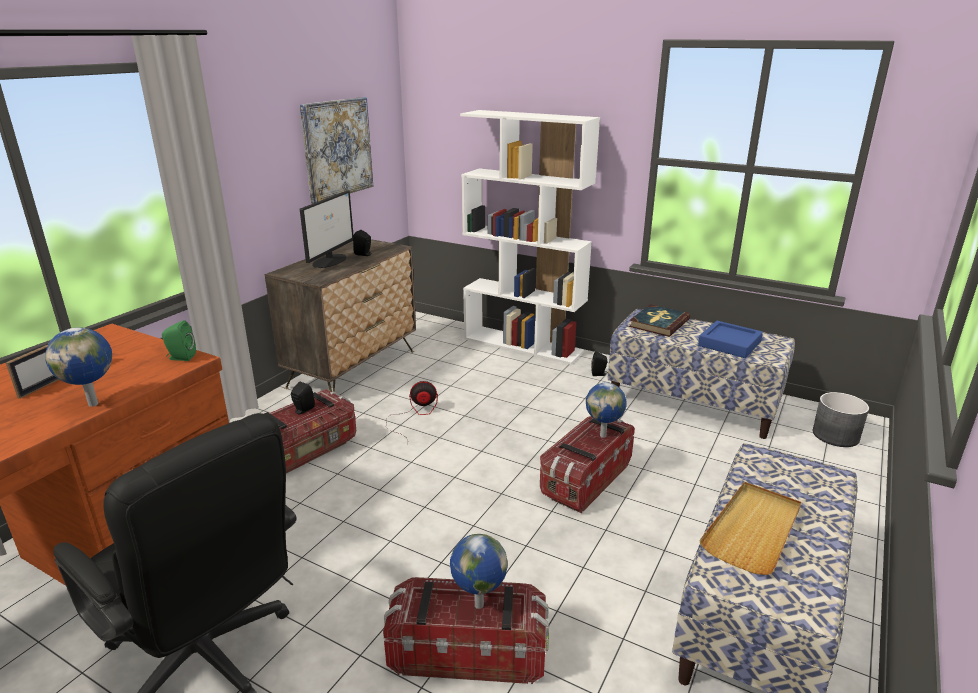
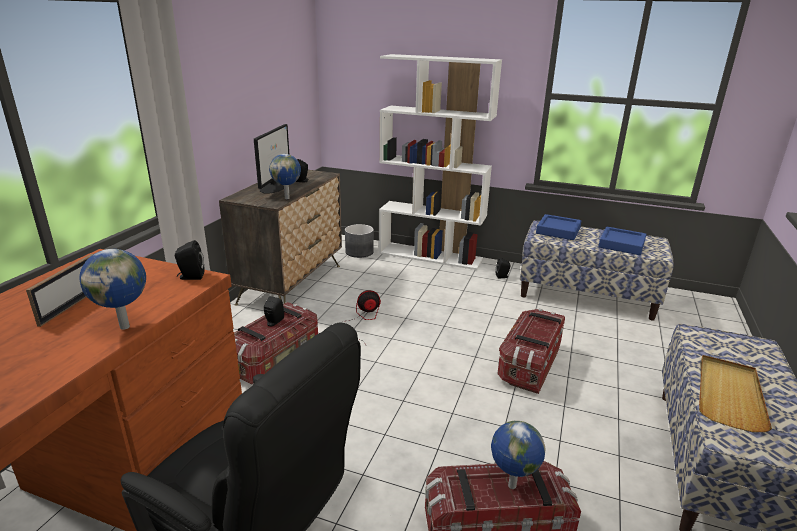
camera: 10 degrees left, 0 degrees up
green speaker [162,320,196,361] -> black speaker [175,240,204,280]
picture [300,97,373,203] -> none
globe [586,382,627,438] -> globe moved to [269,154,301,199]
book [629,304,690,337] -> blue tray [536,214,581,240]
grey planter [813,392,869,447] -> grey planter moved to [345,224,374,258]

